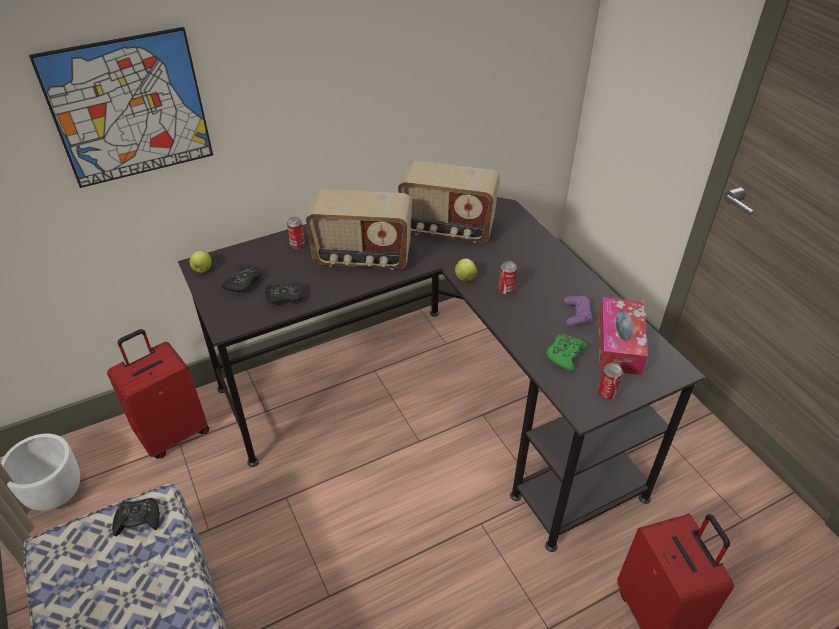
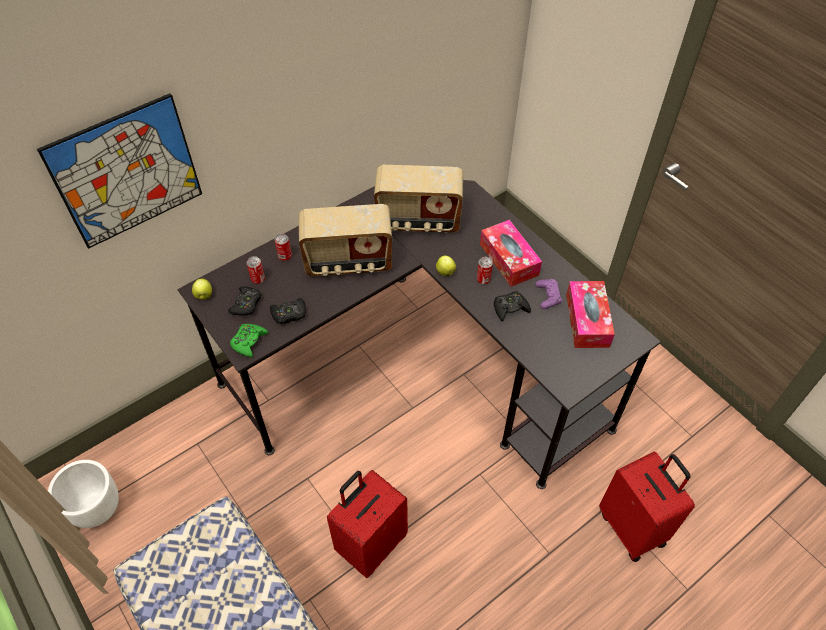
camera: 10 degrees left, 10 degrees up
red suitcase [107,329,209,459] -> red suitcase moved to [327,470,408,578]
black game controller [112,498,160,537] -> black game controller moved to [494,291,531,321]
green game controller [546,334,588,371] -> green game controller moved to [230,324,268,357]
can [598,363,623,400] -> can moved to [247,256,265,284]
none -> tissue box [480,220,542,287]

